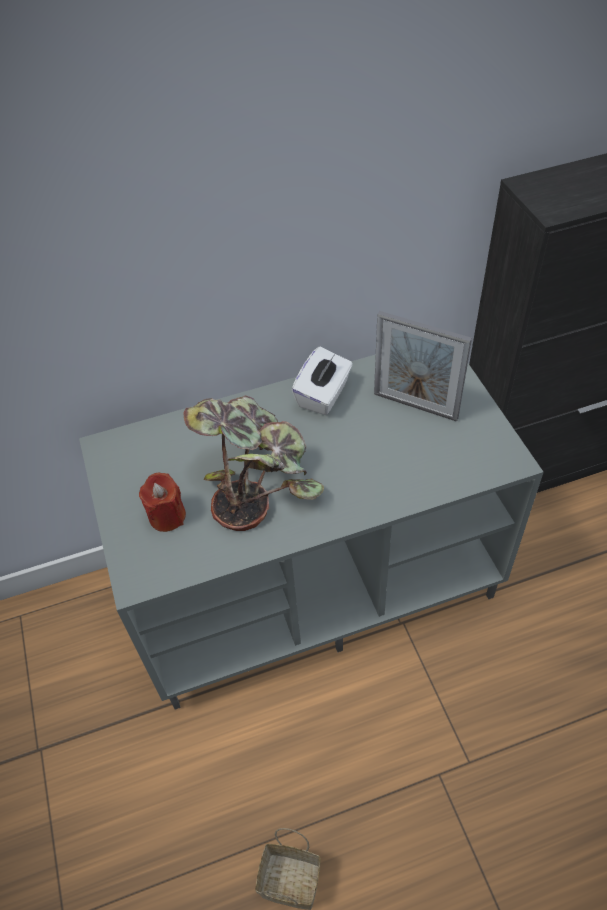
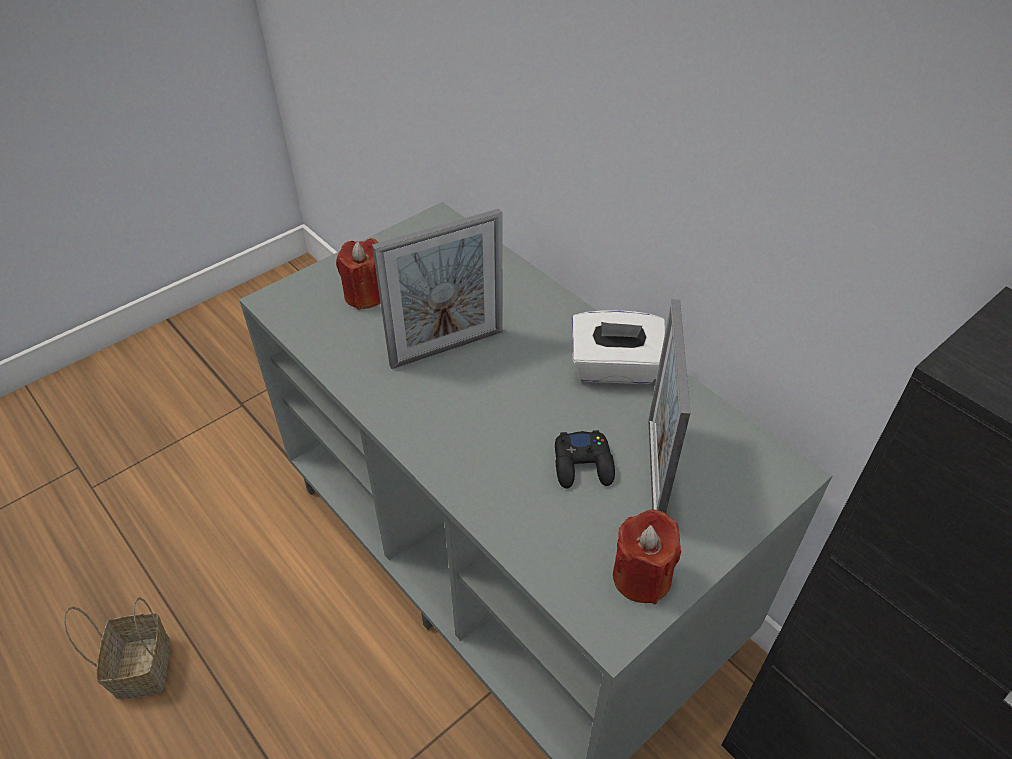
camera: 65 degrees right, 5 degrees down
potted plant [183,396,324,531] -> picture frame [372,209,503,369]
none -> black game controller [555,430,615,489]
none -> red candle [613,509,681,604]

